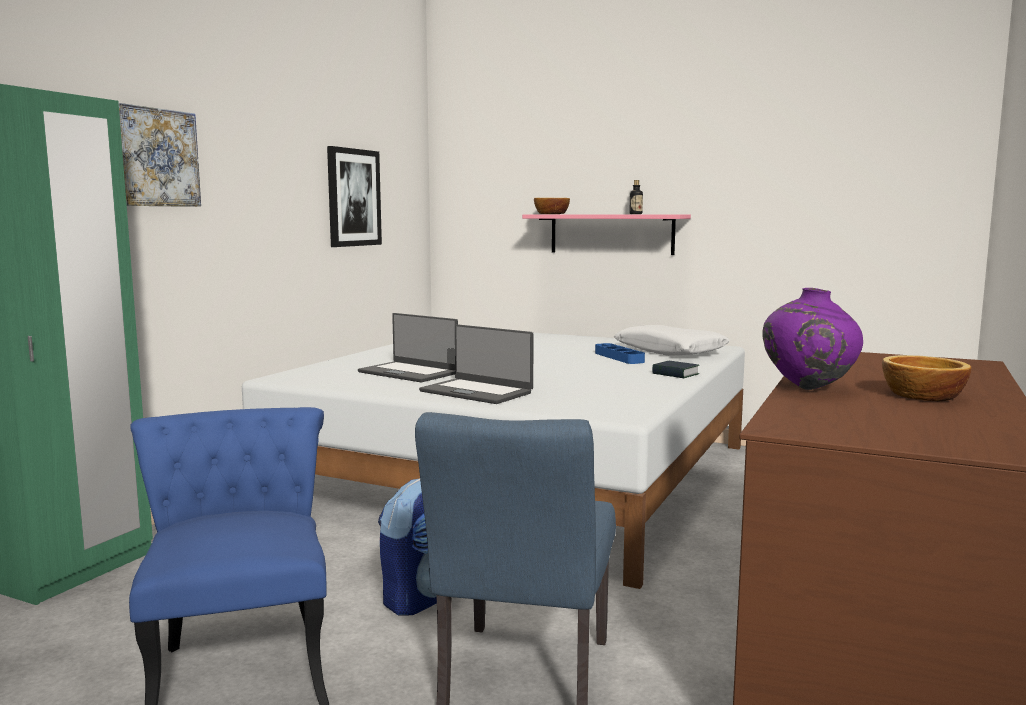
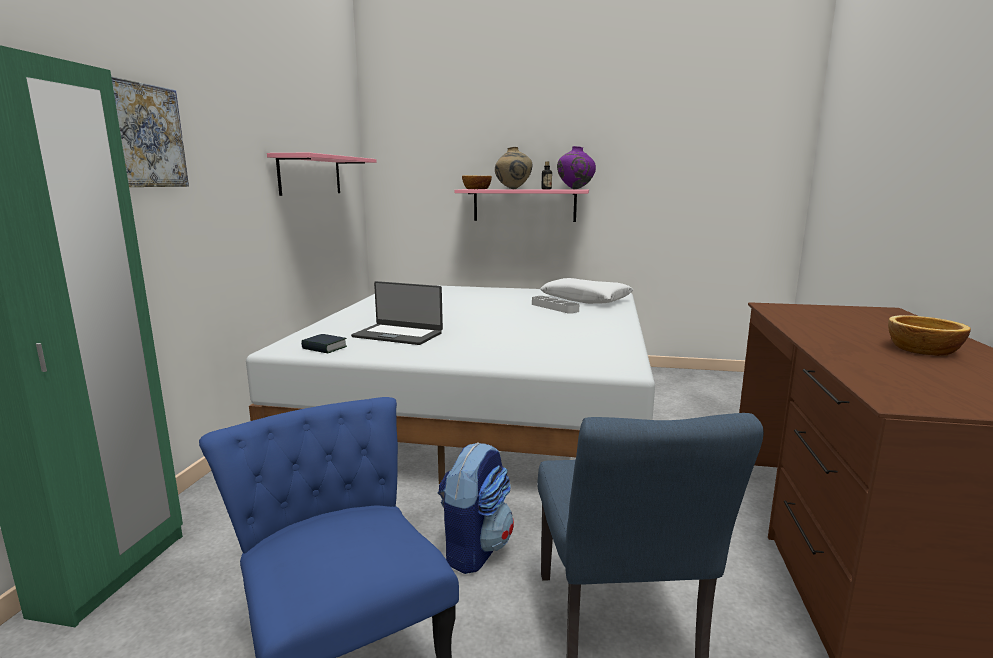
camera: 15 degrees left, 5 degrees up
picture [327,146,382,247] -> pink shelf [267,152,377,196]
laptop [419,324,534,404] -> none
blue tray [595,343,645,364] -> grey tray [532,296,579,314]
book [652,361,699,378] -> book moved to [301,334,347,353]
purple vase [762,288,863,390] -> purple vase moved to [557,146,596,190]
none -> beige vase [495,147,532,189]

